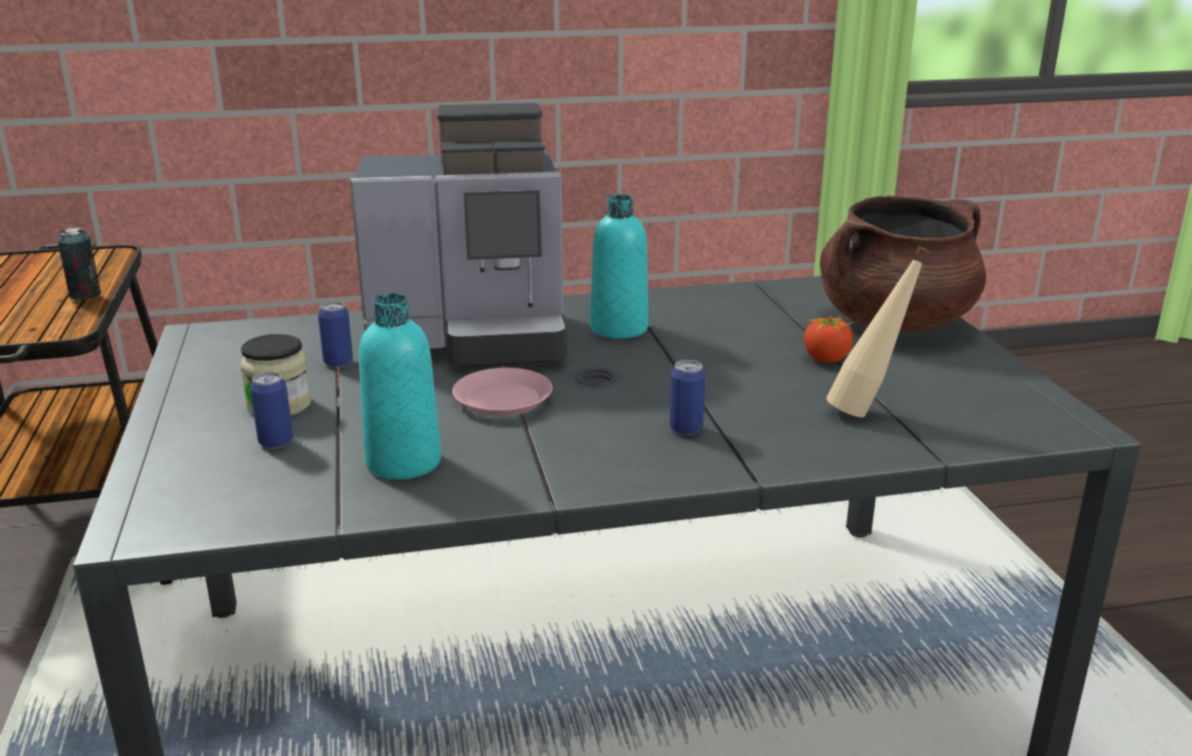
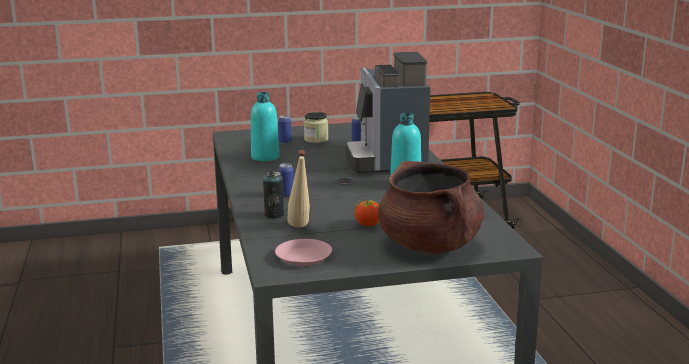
camera: 90 degrees right, 5 degrees down
can [57,227,101,300] -> can moved to [263,171,284,219]
pink plate [452,368,552,416] -> pink plate moved to [275,239,332,266]

